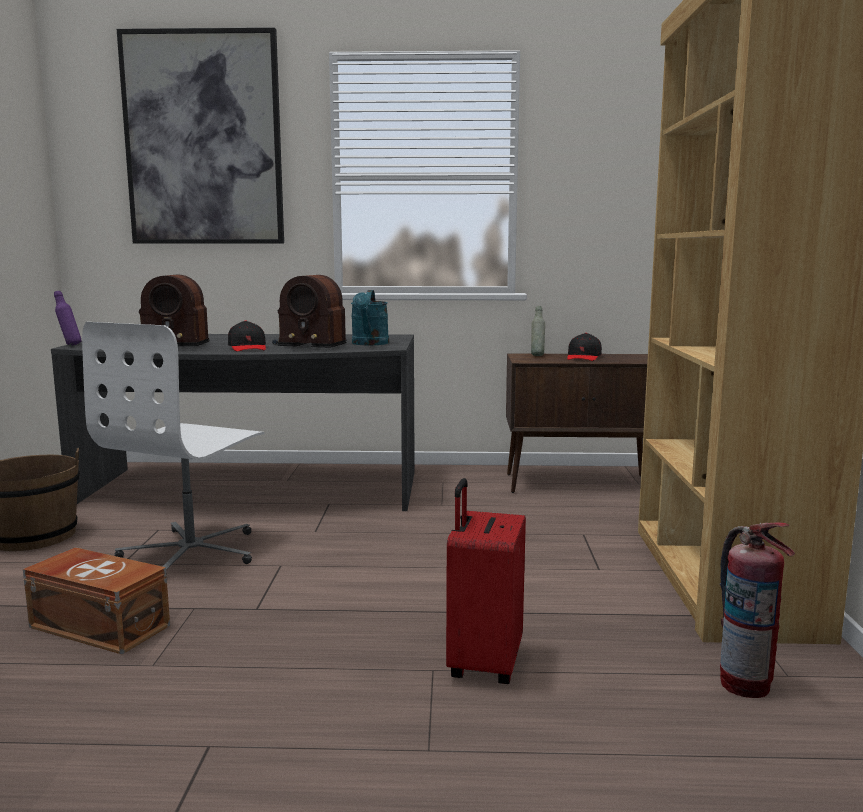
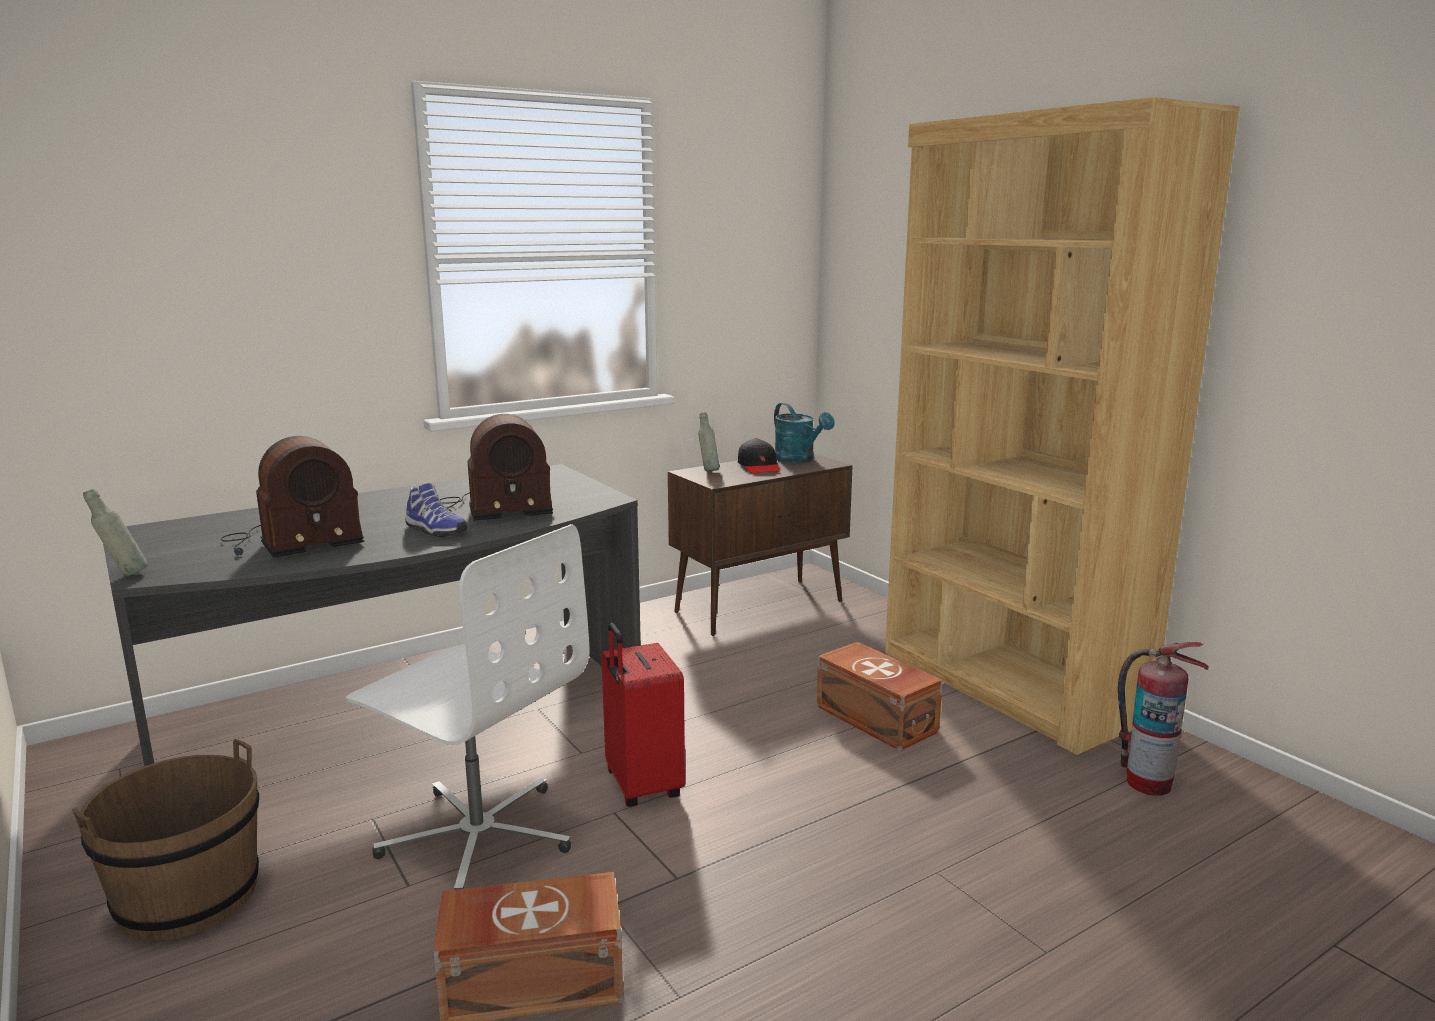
camera: 35 degrees left, 5 degrees up
purple bottle [54,291,81,346] -> grey bottle [83,489,147,576]
white office chair [82,322,265,578] -> white office chair turned 45 degrees counterclockwise [346,524,589,890]
picture [117,27,284,244] -> none
black cap [228,320,266,352] -> shoe [405,483,467,537]
turquoise watering can [351,290,389,345] -> turquoise watering can moved to [774,403,835,463]
red suitcase [446,478,526,684] -> red suitcase moved to [601,622,685,807]
none -> brown storage box [816,642,943,751]

